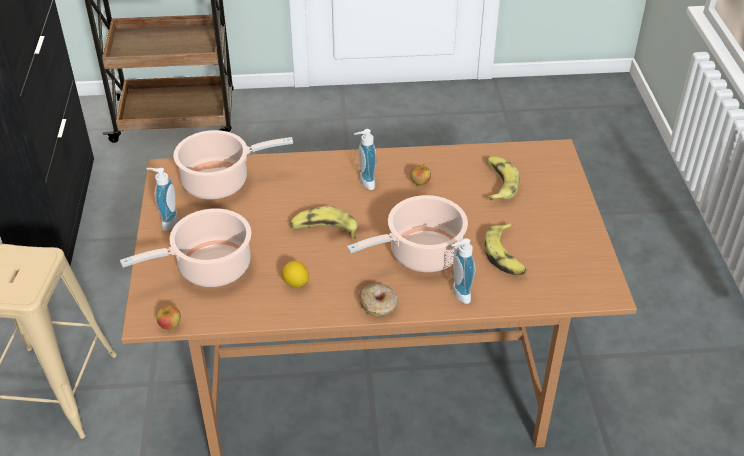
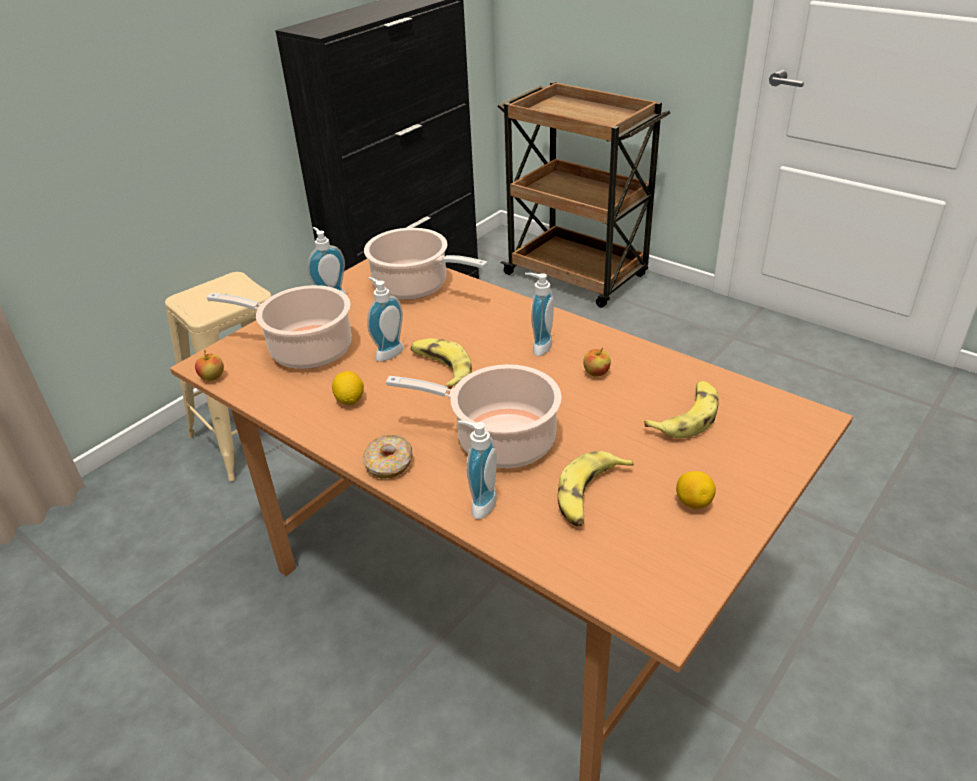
camera: 45 degrees right, 5 degrees down
none -> soap dispenser [367,277,404,362]
none -> lemon [676,471,716,509]

